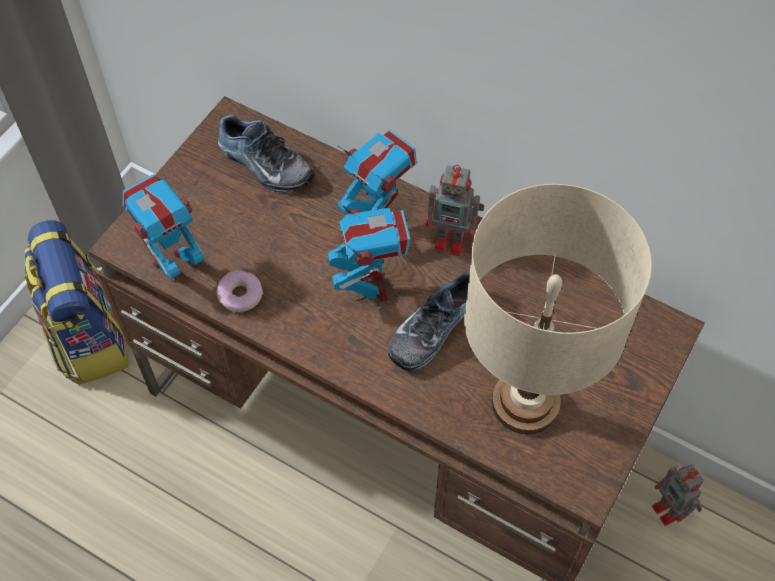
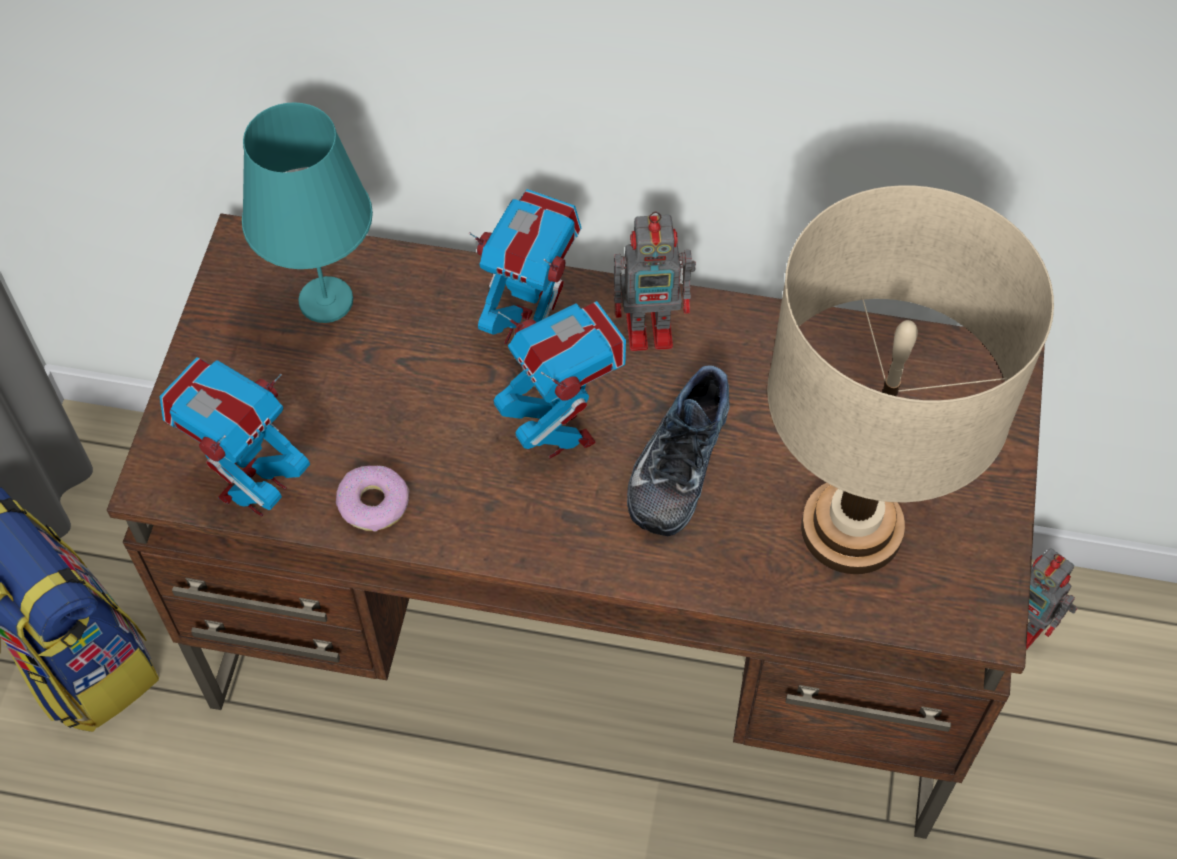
camera: 20 degrees left, 0 degrees up
shoe [218,115,315,192] -> turquoise table lamp [242,102,373,323]

